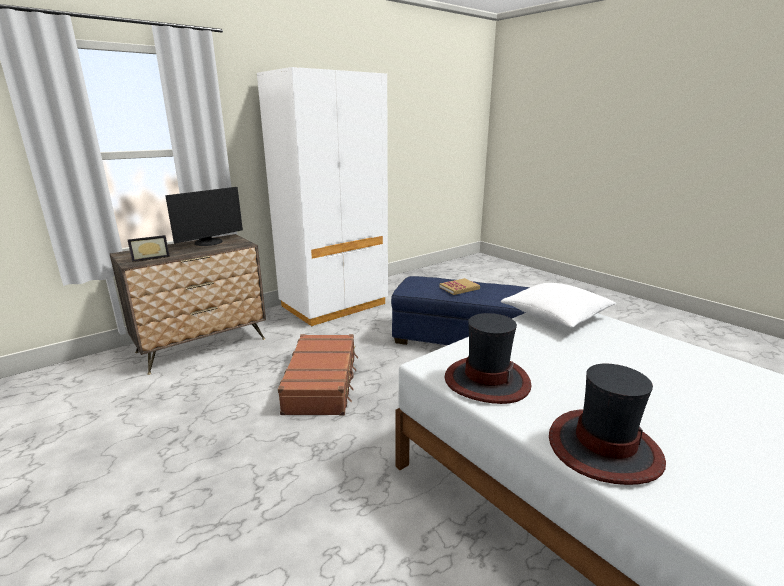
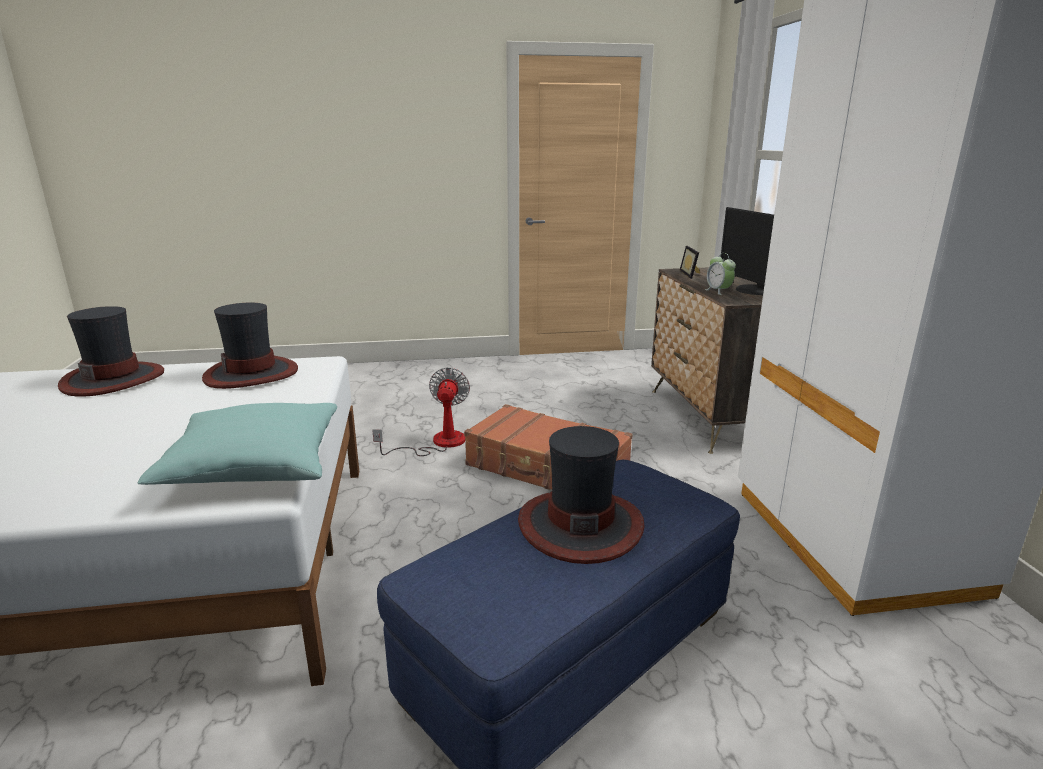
camera: 120 degrees right, 0 degrees up
book [439,278,480,295] -> hat [518,426,645,564]
white pillow [501,283,616,328] -> turquoise pillow [138,403,337,485]
none -> fan [372,367,470,456]
none -> alarm clock [705,253,736,295]

